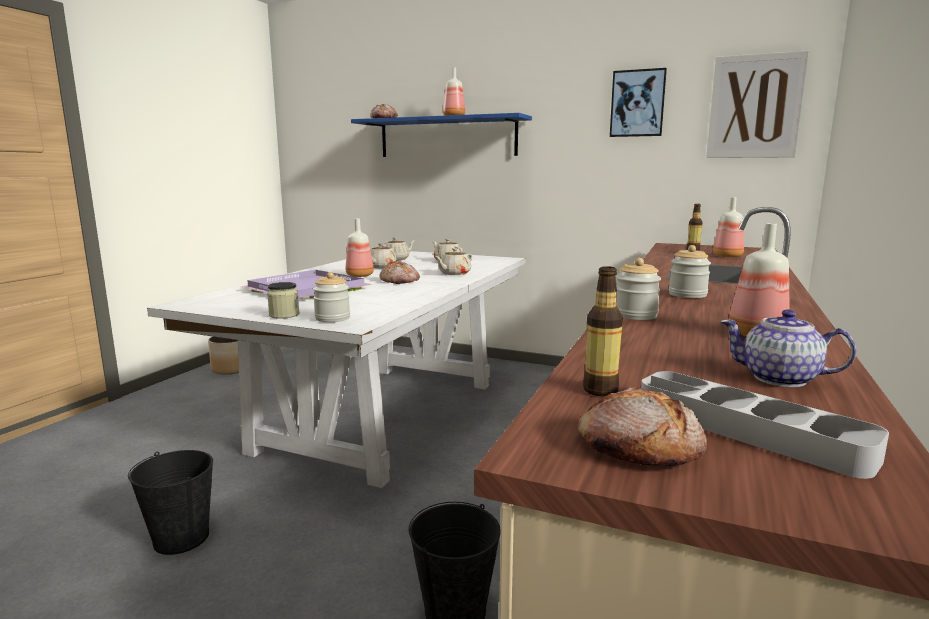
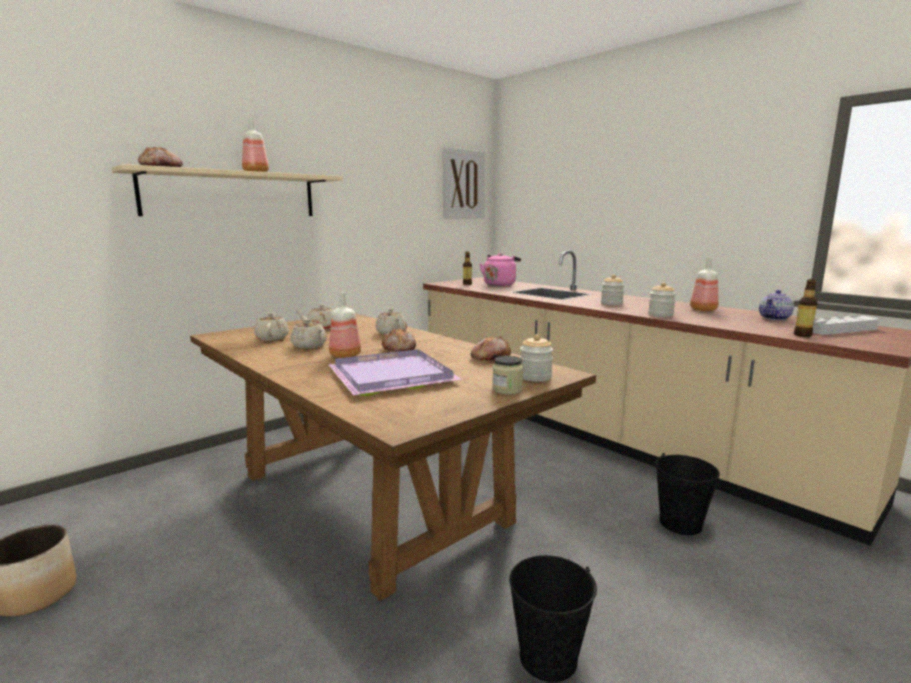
camera: 65 degrees left, 0 degrees up
white dining table [147,251,526,488] -> brown dining table [190,313,596,601]
blue shelf [351,113,532,157] -> beige shelf [111,164,343,216]
bread [578,387,707,466] -> bread moved to [471,337,511,361]
picture [610,68,667,137] -> none
bottle [713,197,744,257] -> pink kettle [480,253,521,286]

